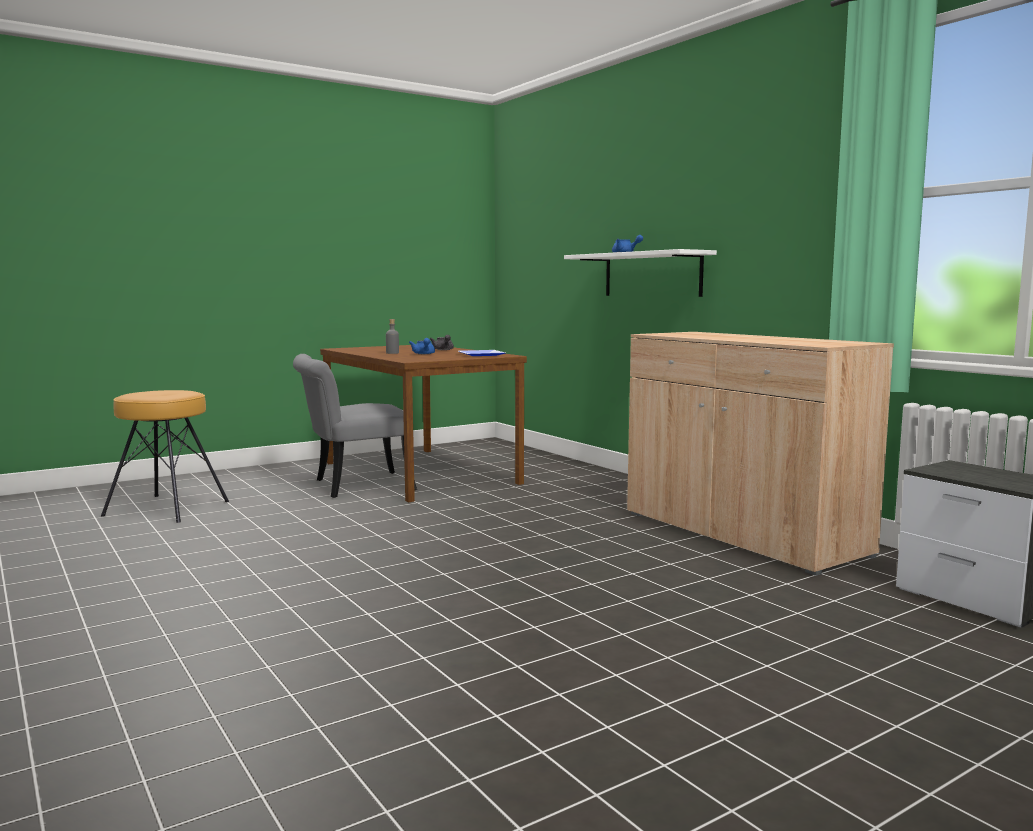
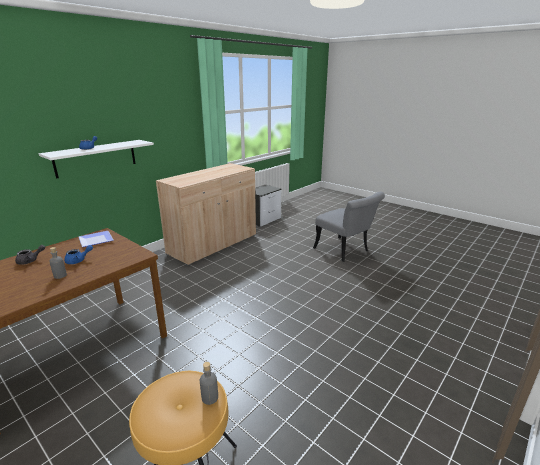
camera: 105 degrees left, 15 degrees up
grey chair [293,354,417,498] -> grey chair moved to [313,192,385,262]
none -> grey bottle [200,362,218,405]

